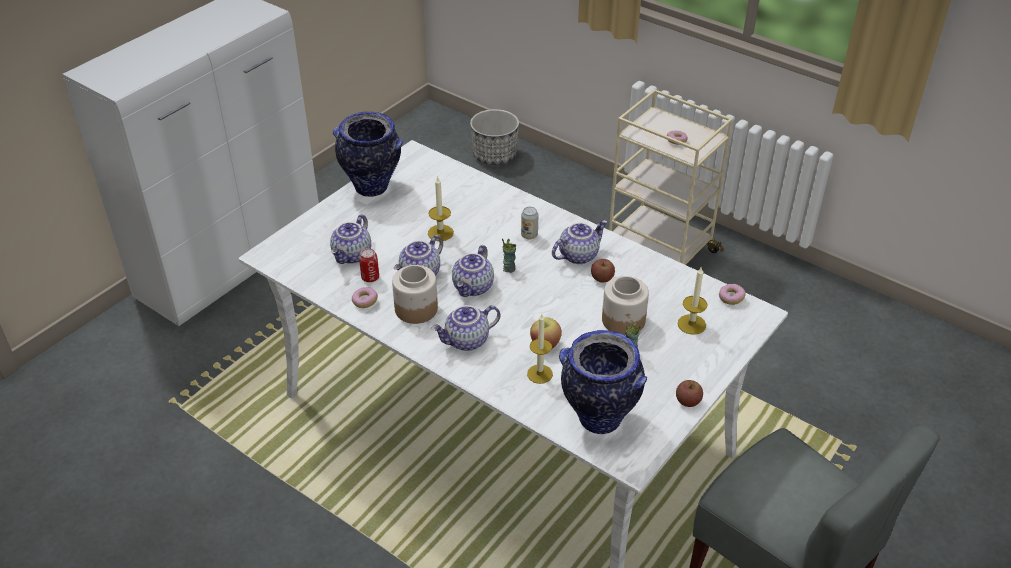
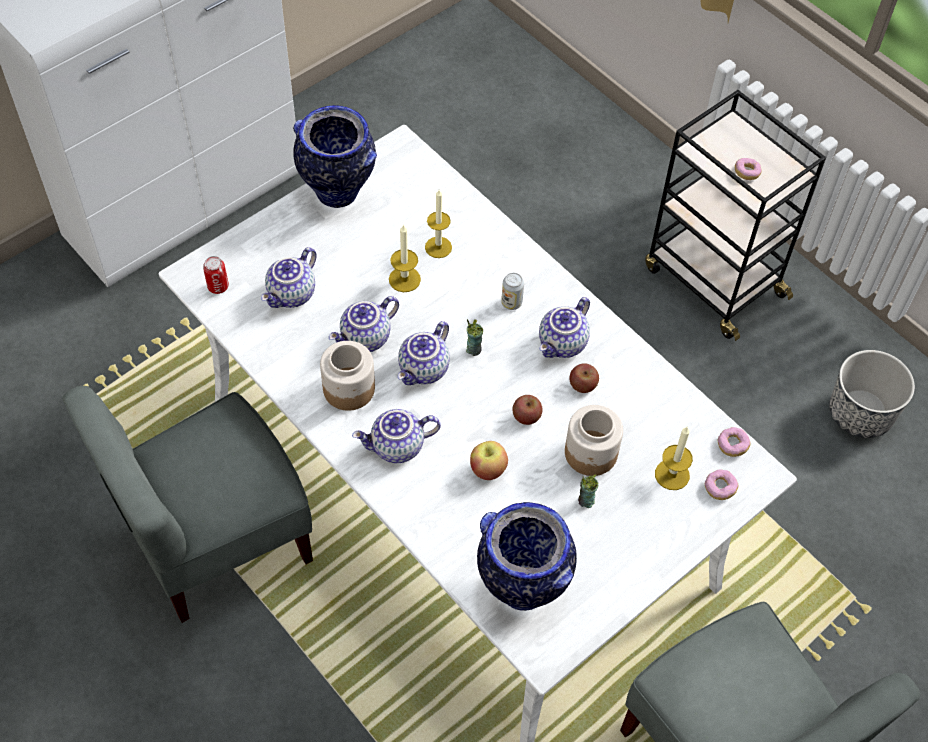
camera: 10 degrees right, 15 degrees up
donut [352,287,378,308] -> donut moved to [705,469,738,500]
can [359,248,379,282] -> can moved to [203,256,229,294]
planter [470,109,519,165] -> planter moved to [829,350,915,438]
candle [527,314,553,384] -> candle moved to [425,190,452,258]
teapot [552,220,607,264] -> teapot turned 150 degrees clockwise [539,297,590,358]
beige cart [609,89,733,265] -> black cart [645,90,826,341]
apple [676,380,703,407] -> apple moved to [512,395,542,425]
none -> grey chair [62,386,313,623]

